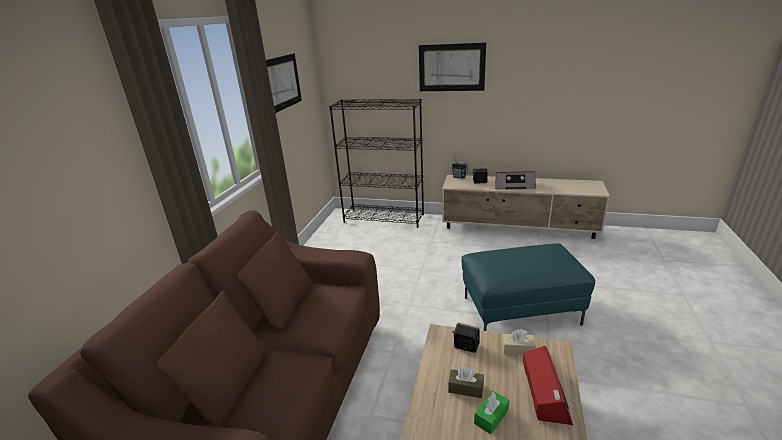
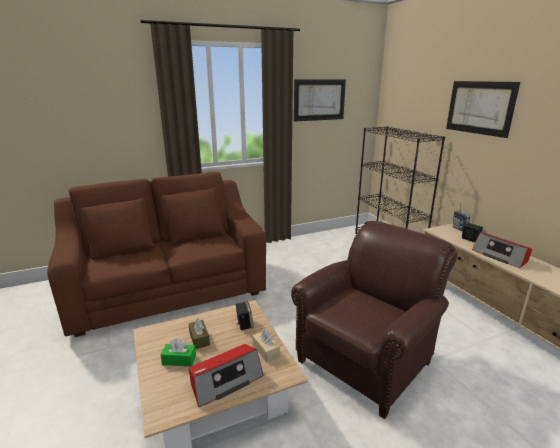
camera: 50 degrees right, 5 degrees down
turquoise ottoman [462,243,595,331] -> brown armchair [291,221,458,419]

